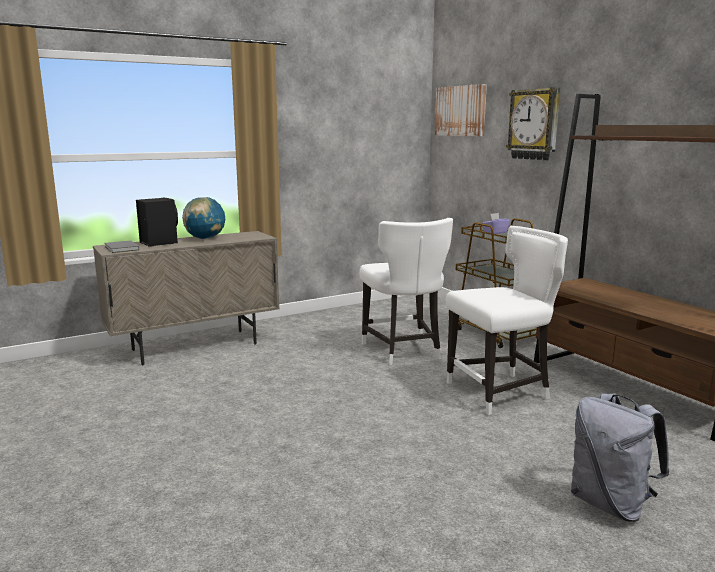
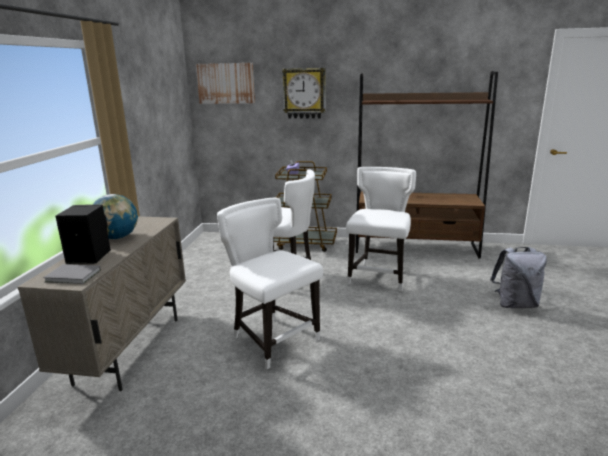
camera: 50 degrees left, 5 degrees up
none -> white chair [217,198,323,369]

